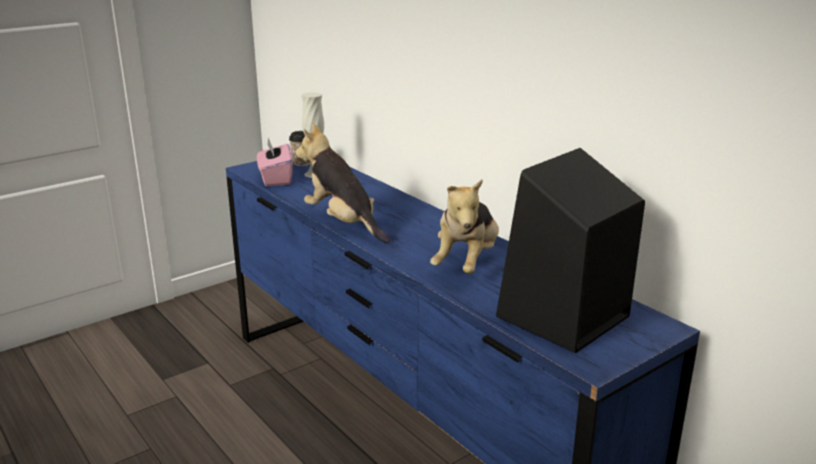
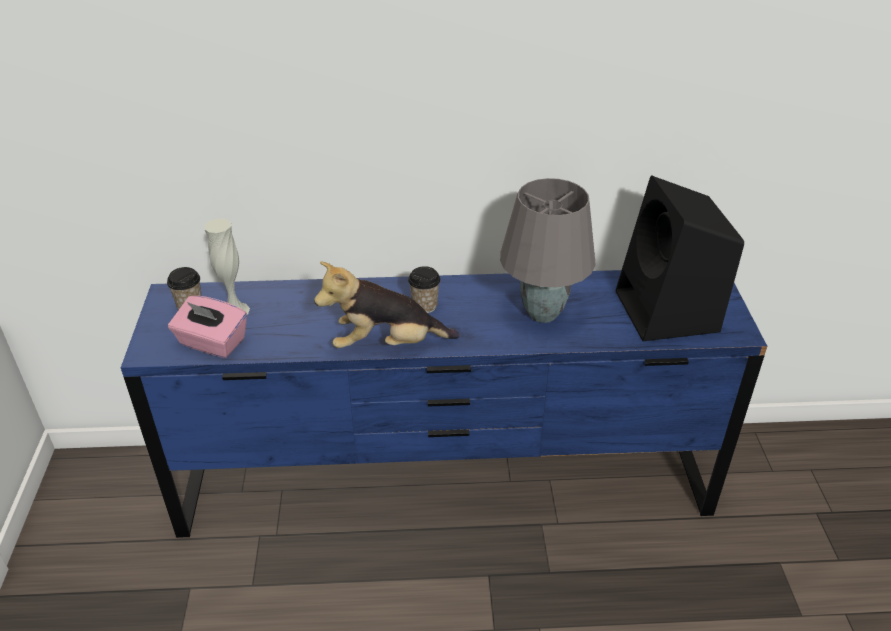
camera: 55 degrees left, 15 degrees up
plush toy [430,179,499,274] -> grey table lamp [500,178,596,323]
none -> cup [408,266,440,313]

